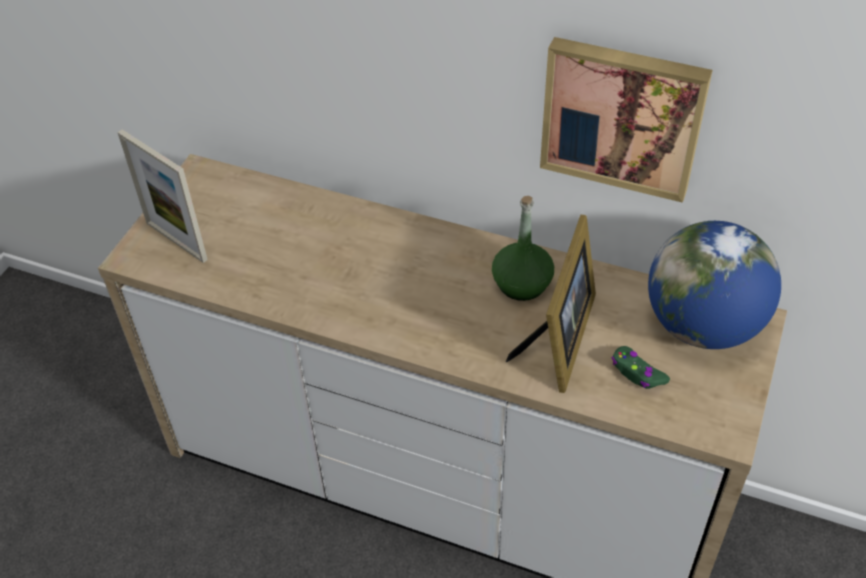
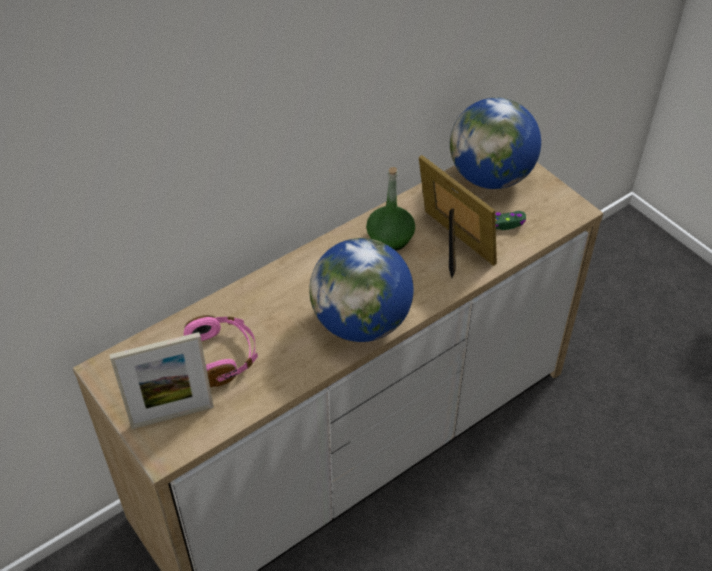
camera: 60 degrees left, 0 degrees up
picture [540,37,713,203] -> none
none -> pink headphones [184,315,258,387]
none -> globe [309,238,413,342]

